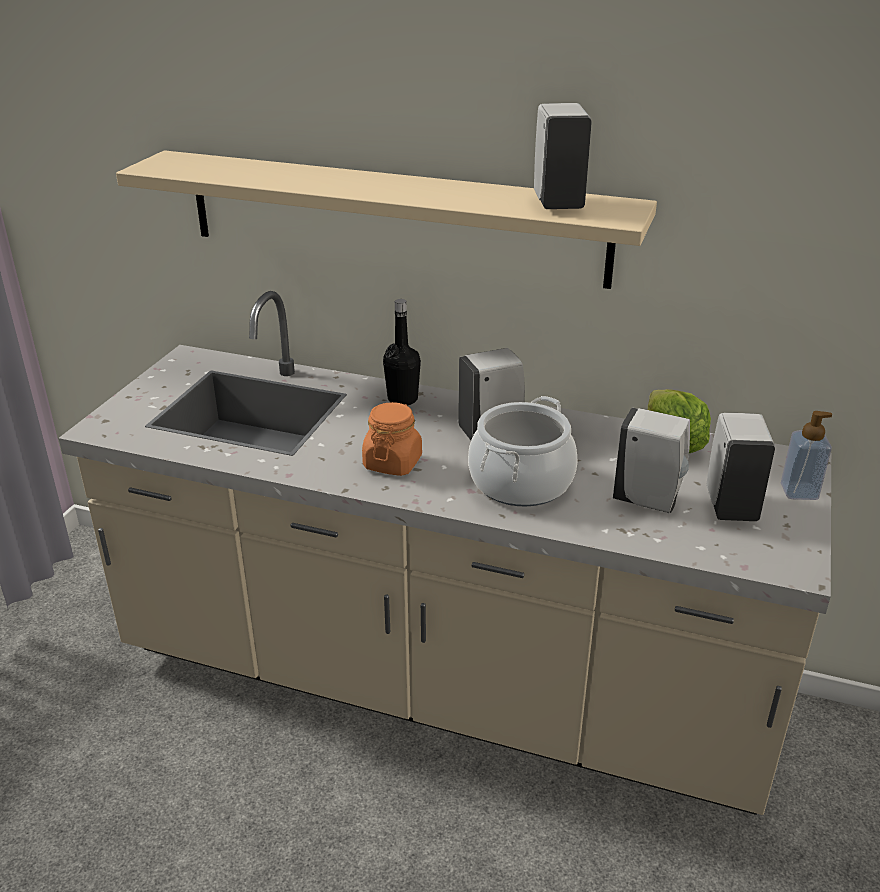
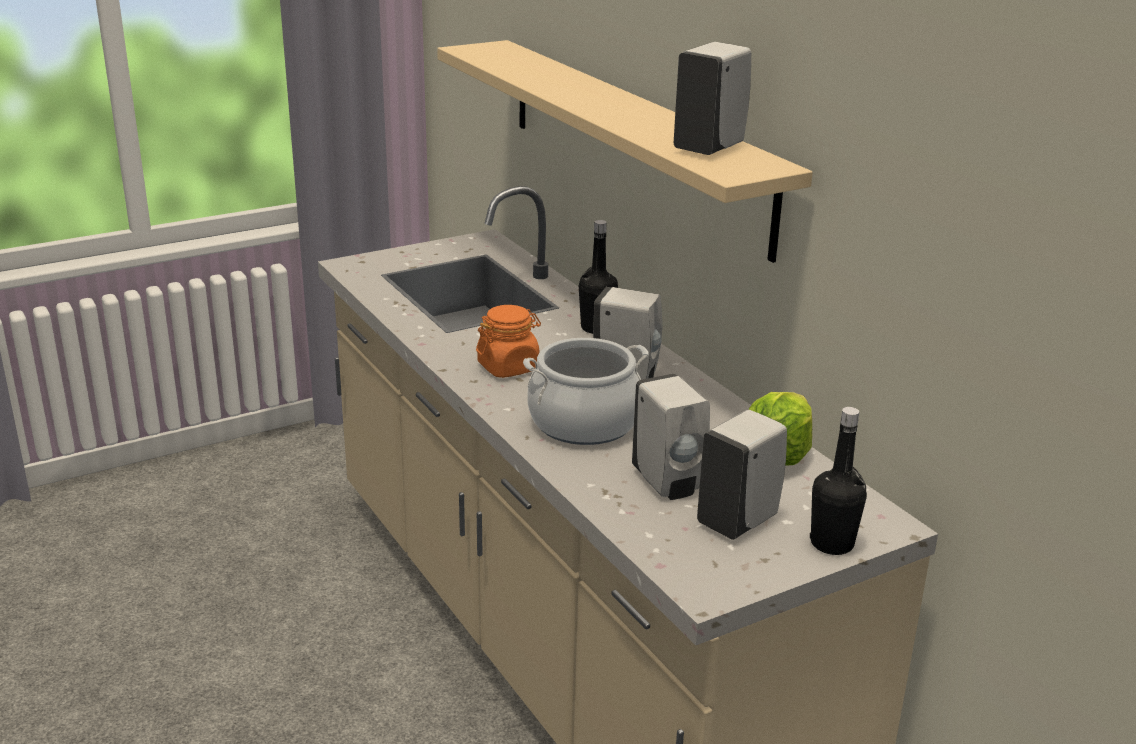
camera: 40 degrees right, 5 degrees down
soap dispenser [781,411,832,500] -> black bottle [810,407,867,555]

